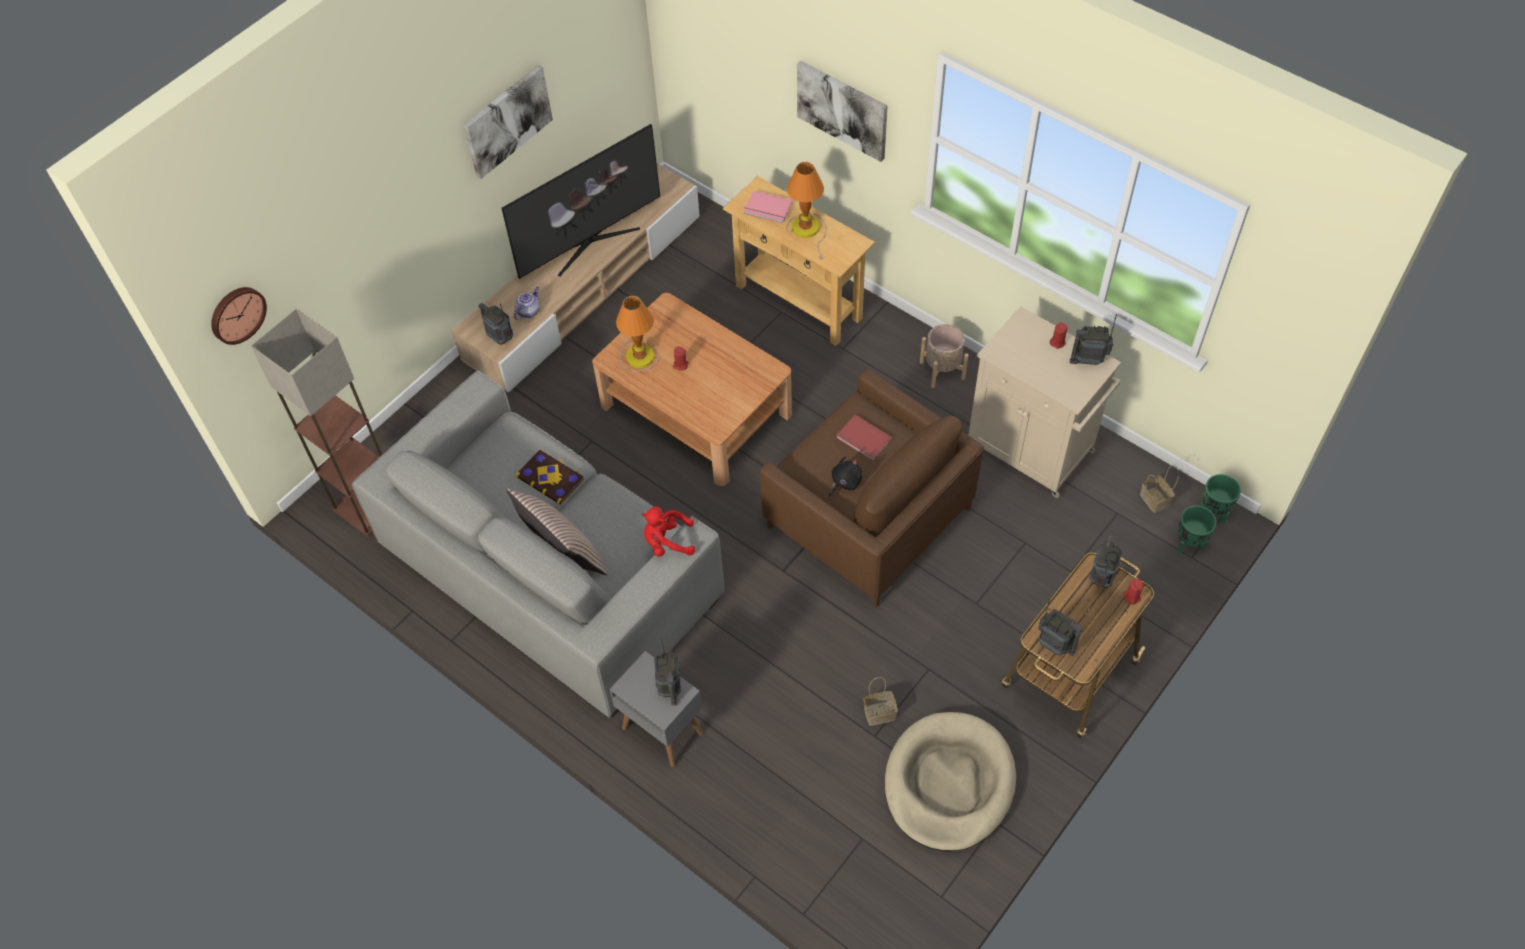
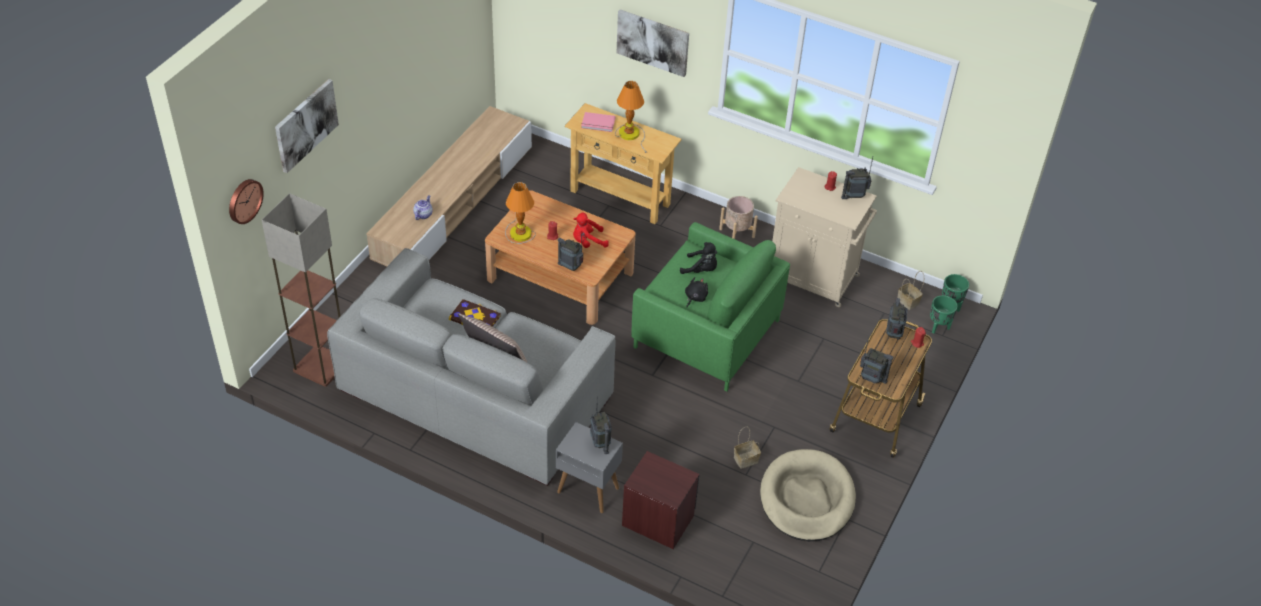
camera: 15 degrees left, 10 degrees down
picture [463,65,553,179] -> picture moved to [275,79,339,173]
radio [479,303,513,345] -> radio moved to [558,234,583,271]
television [502,124,660,279] -> none
red plush toy [641,506,695,557] -> red plush toy moved to [573,213,609,248]
brown armchair [760,369,984,608] -> green armchair [631,222,790,392]
red book [836,415,892,461] -> black plush toy [680,242,717,274]
none -> brown nightstand [622,451,699,549]

